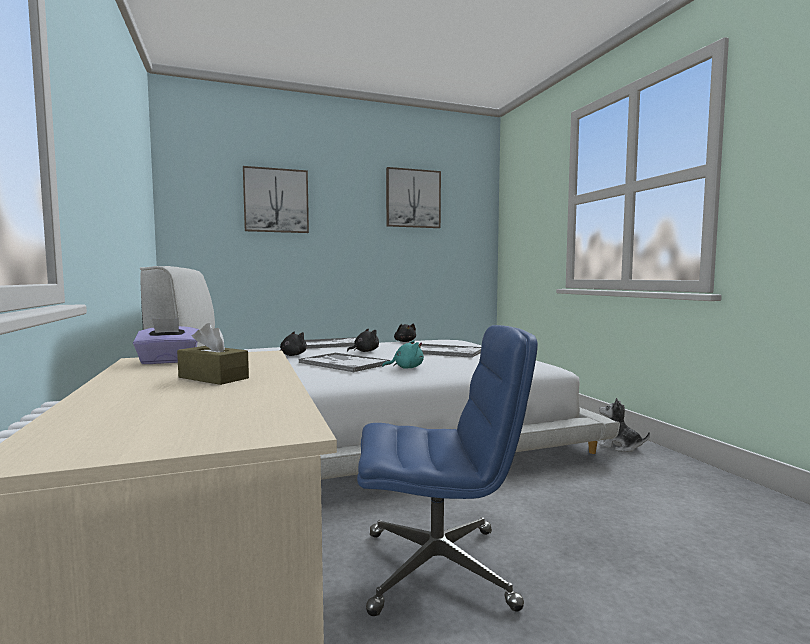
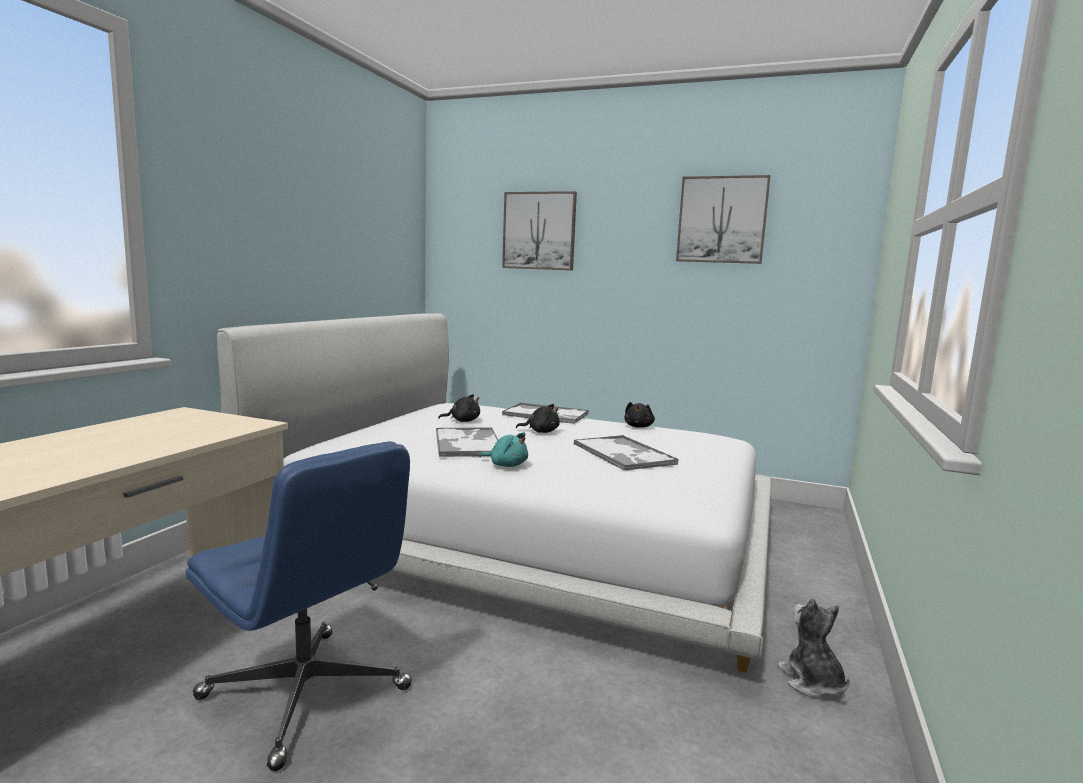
camera: 40 degrees right, 5 degrees up
purple tissue box [133,318,199,364] -> none
brown tissue box [177,323,249,385] -> none

